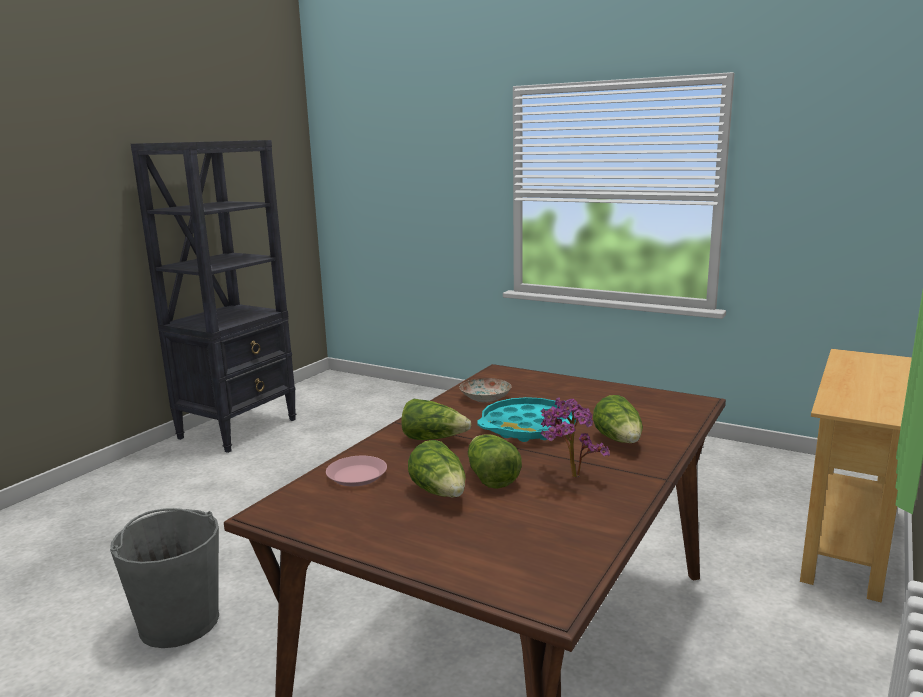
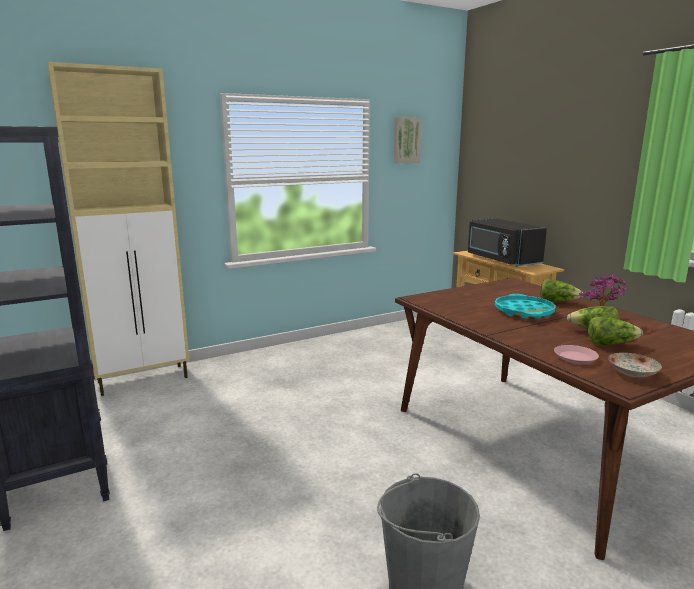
camera: 60 degrees left, 0 degrees up
lettuce [401,399,471,440] -> none
plate [460,378,512,402] -> plate moved to [608,353,662,378]
none -> beige cabinet [48,62,189,396]
none -> picture [394,117,422,163]
none -> black microwave [468,218,547,267]

